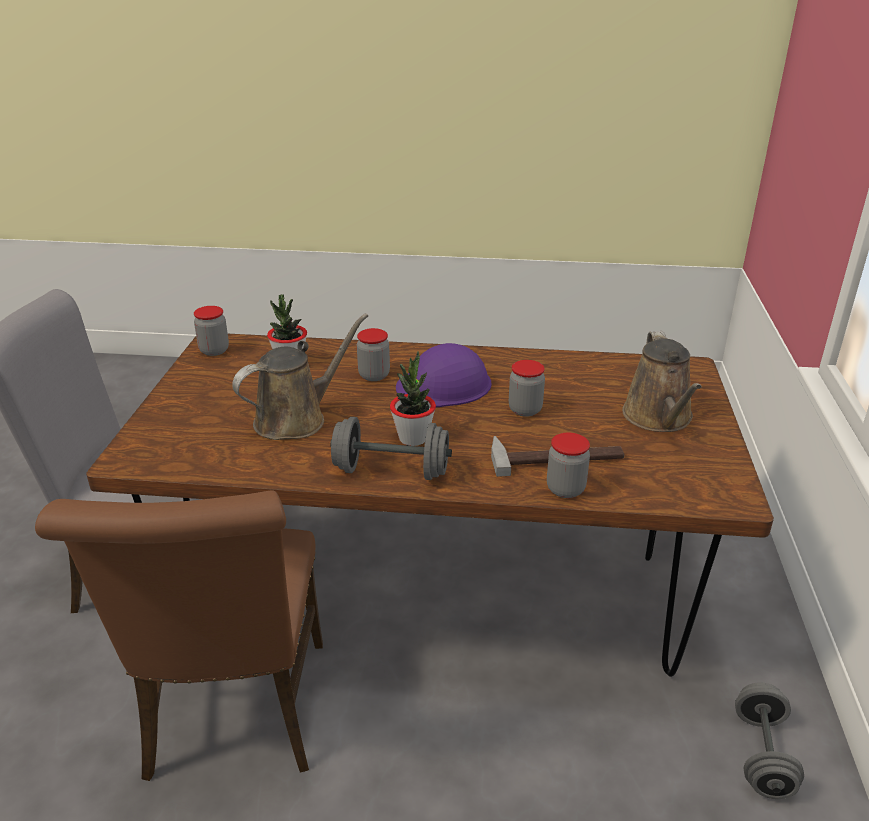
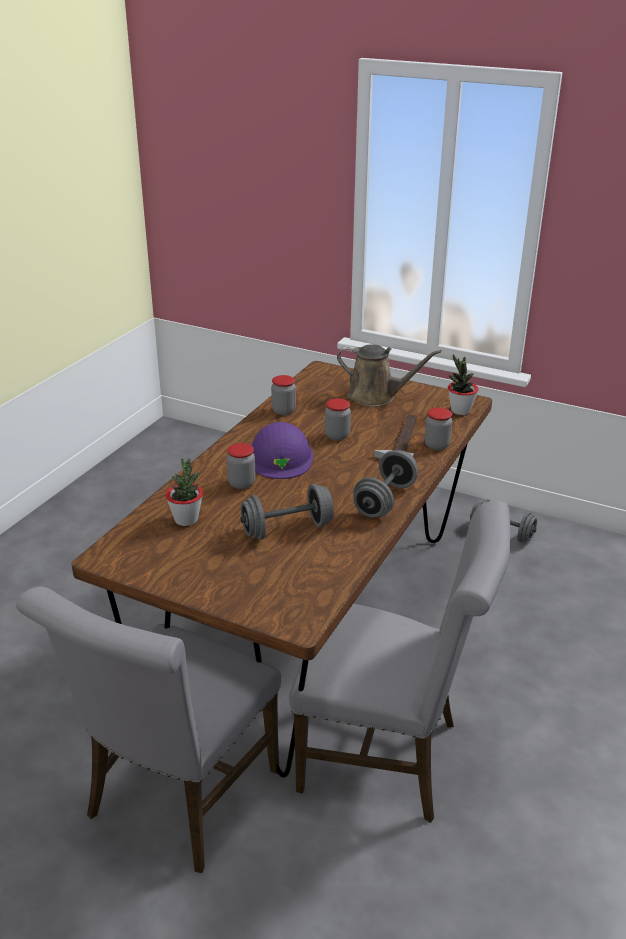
camera: 70 degrees left, 0 degrees up
brown chair [35,490,323,781] -> grey chair [289,501,511,823]
jar [194,306,229,356] -> jar moved to [271,375,296,415]
brown watering can [232,313,368,440] -> grey dumbbell [241,484,334,539]
potted plant [390,352,436,446] -> potted plant moved to [448,354,478,415]

